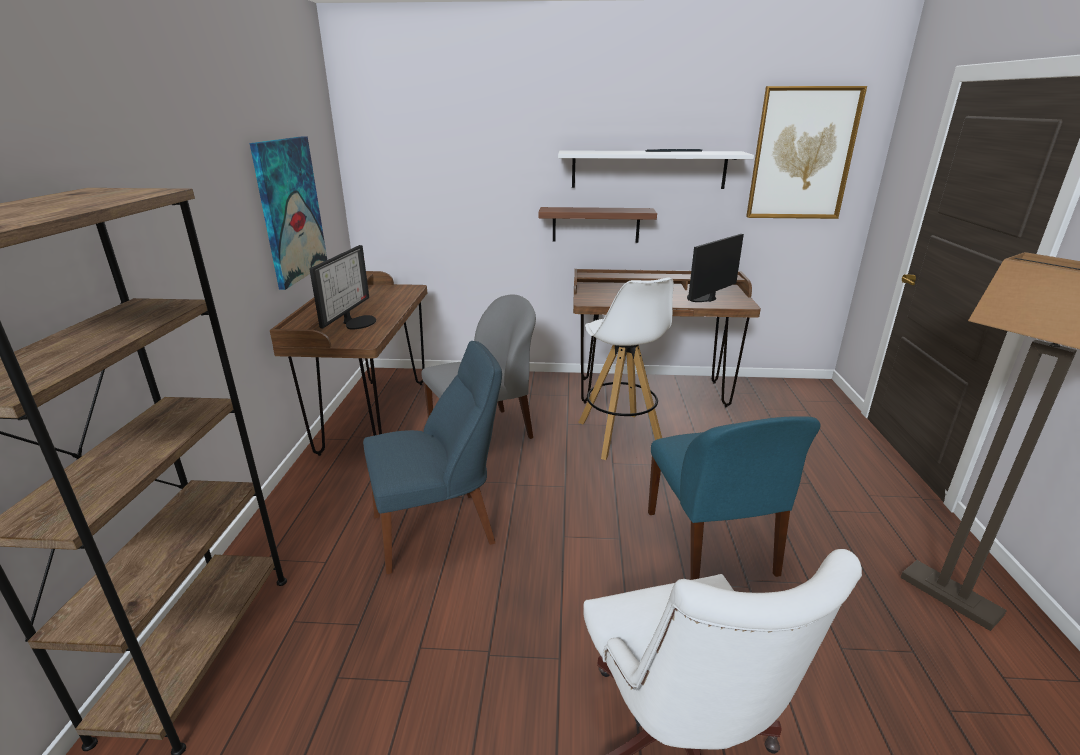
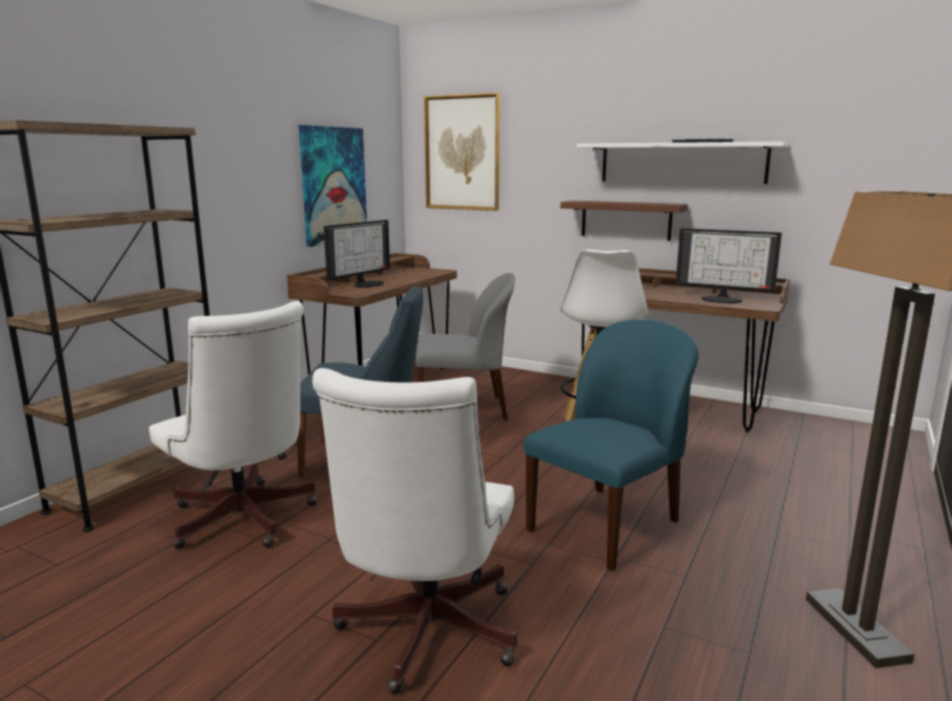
camera: 25 degrees right, 10 degrees down
blue chair [648,416,820,580] -> blue chair turned 150 degrees counterclockwise [524,319,699,571]
monitor [687,234,744,302] -> monitor turned 135 degrees counterclockwise [676,228,782,303]
picture [746,86,867,219] -> picture moved to [424,93,500,211]
none -> white office chair [149,301,317,549]

